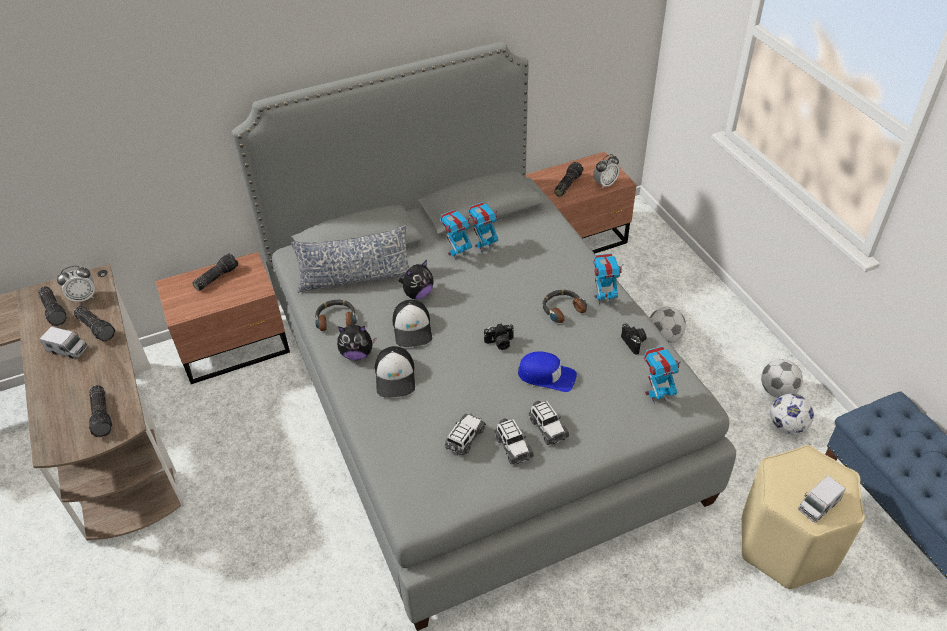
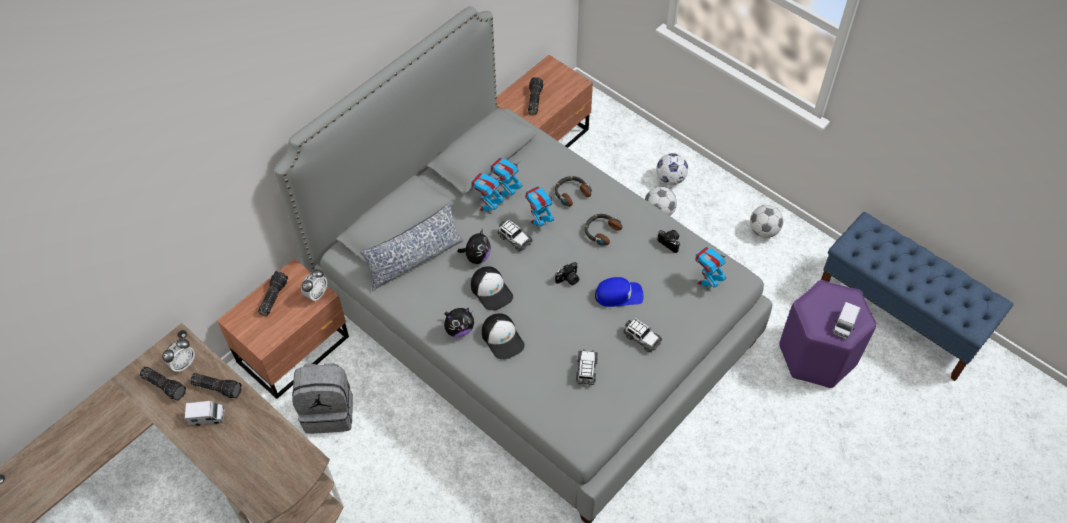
camera: 25 degrees left, 10 degrees up
flashlight [89,385,112,437] -> none
headphones [315,300,357,331] -> headphones moved to [555,176,592,206]
toy car [495,419,534,464] -> toy car moved to [497,219,533,252]
alarm clock [593,154,619,189] -> alarm clock moved to [301,269,327,302]
toy robot [593,253,623,305] -> toy robot moved to [525,186,554,229]
beige stool [742,445,865,589] -> purple stool [779,280,877,388]
football [770,394,814,435] -> football moved to [656,153,688,185]
none -> grey backpack [292,364,353,434]

